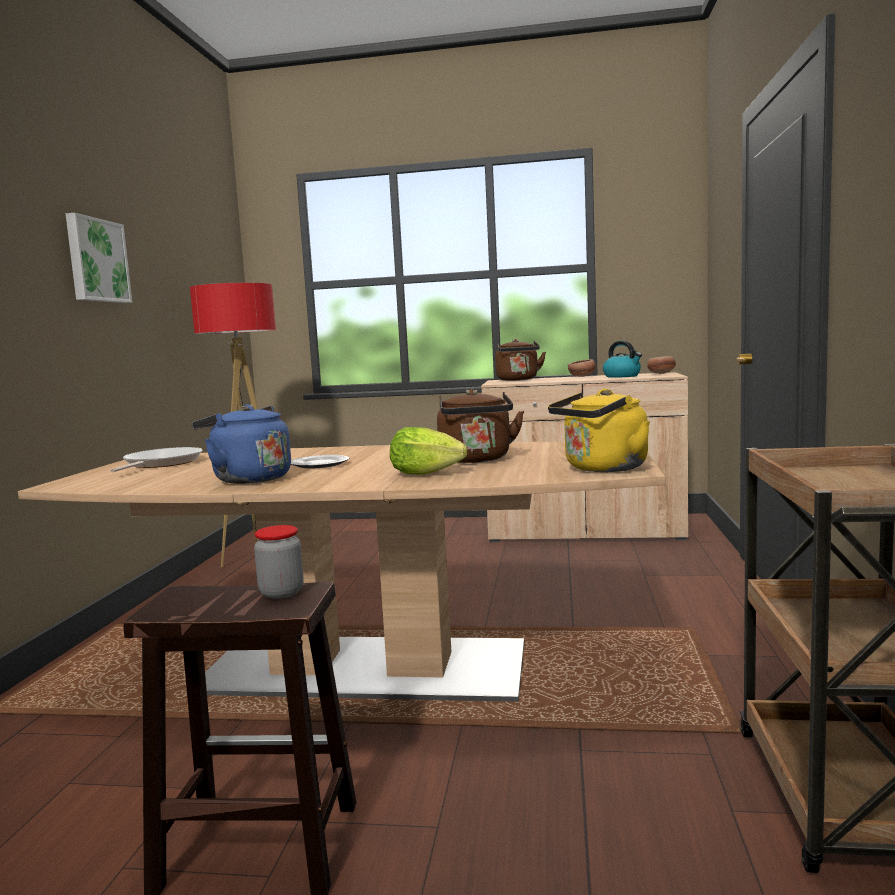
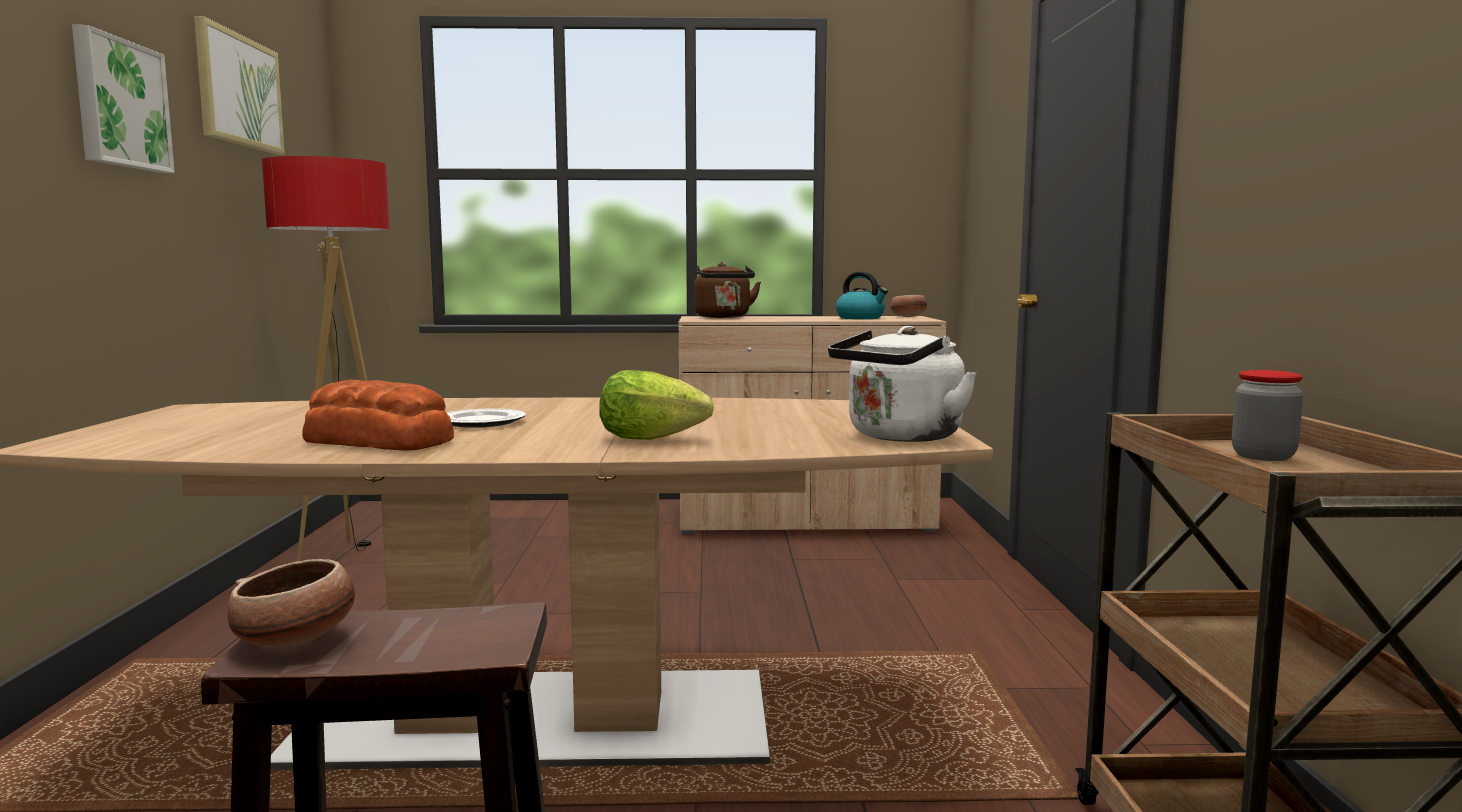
camera: 10 degrees left, 0 degrees up
frying pan [110,447,203,472] -> none
blue kettle [192,404,291,484] -> bread [302,380,454,451]
jar [254,525,304,599] -> jar moved to [1232,370,1303,461]
brown kettle [437,389,524,463] -> none
yellow kettle [548,389,650,472] -> white kettle [828,326,977,442]
bowl [568,359,596,377] -> bowl moved to [228,559,355,647]
none -> picture [194,16,285,155]

